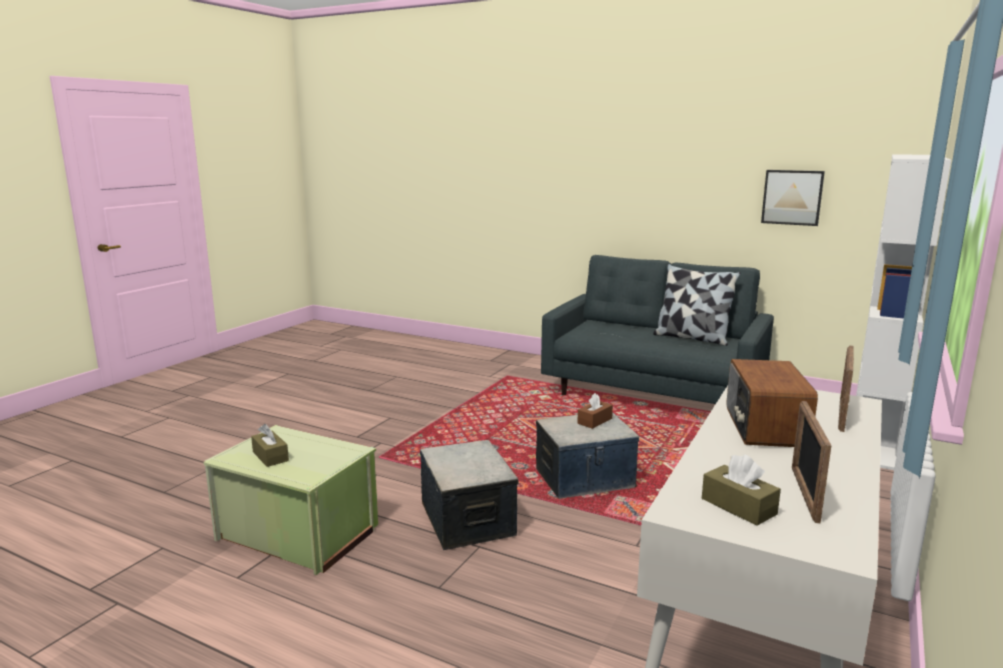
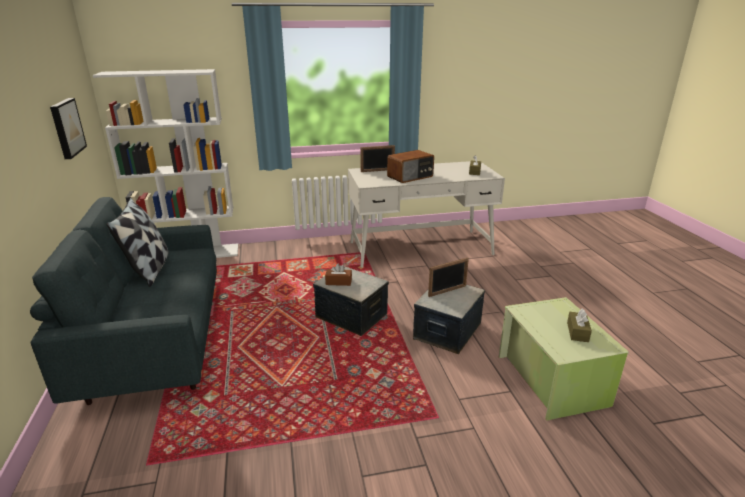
camera: 130 degrees left, 10 degrees up
picture frame [792,401,832,523] -> picture frame moved to [428,257,469,297]

